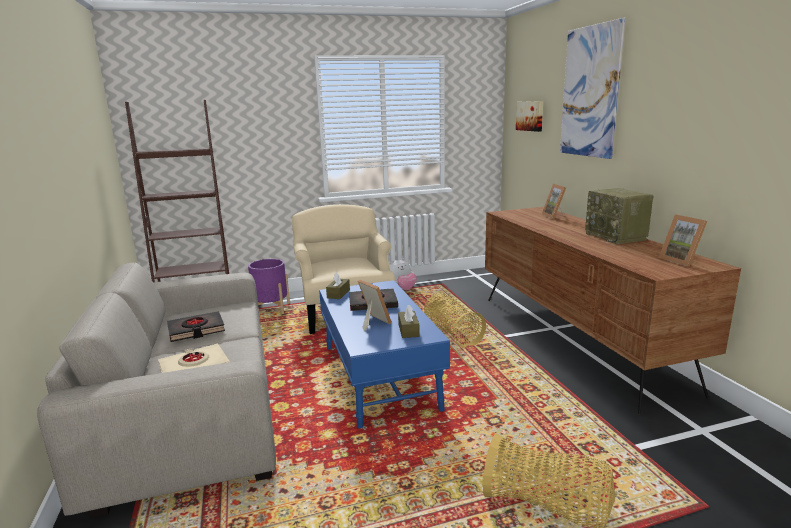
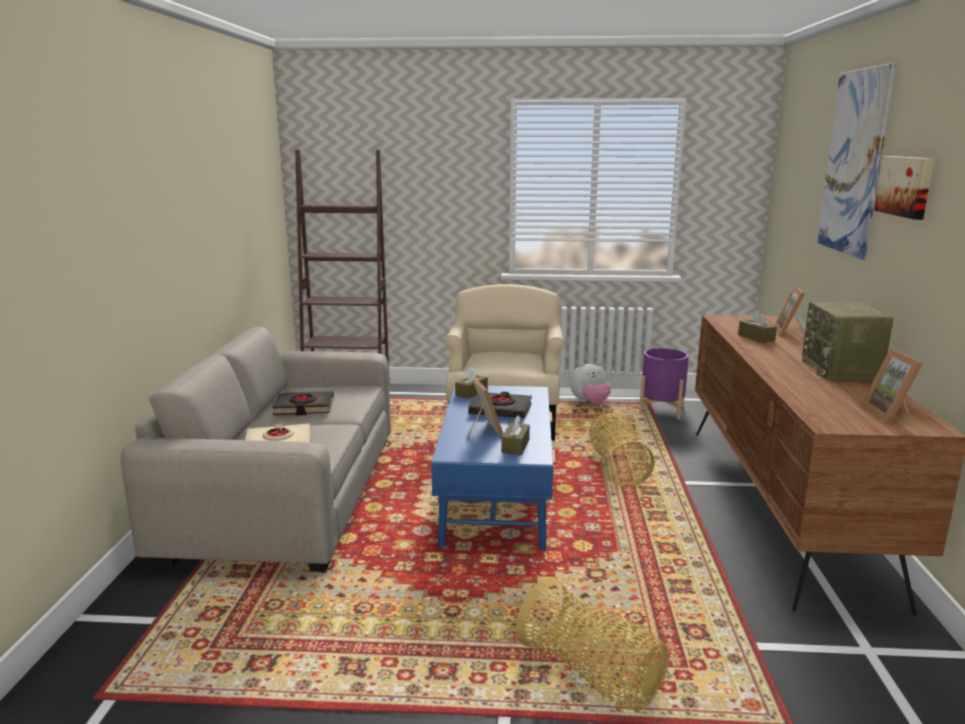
camera: 20 degrees right, 0 degrees up
purple planter [248,259,290,314] -> purple planter moved to [639,348,689,419]
picture [516,101,543,132] -> picture moved to [874,156,934,220]
none -> brown tissue box [738,310,777,343]

